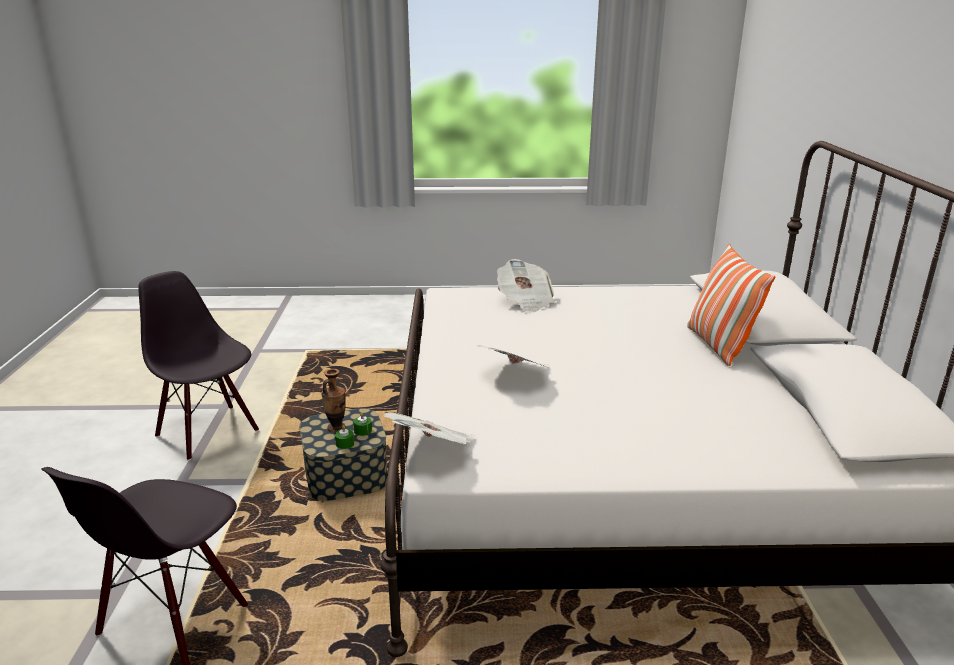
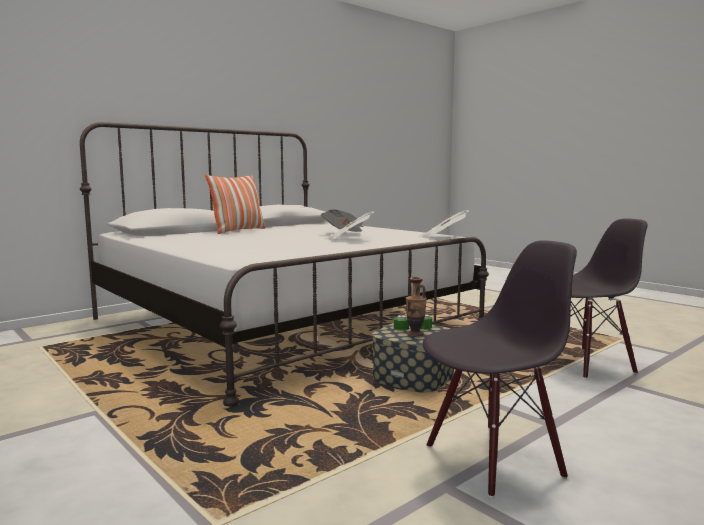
camera: 130 degrees left, 15 degrees down
black chair [138,271,259,461] -> black chair turned 120 degrees counterclockwise [423,240,577,498]
newspaper [497,259,555,313] -> newspaper moved to [321,209,363,232]

